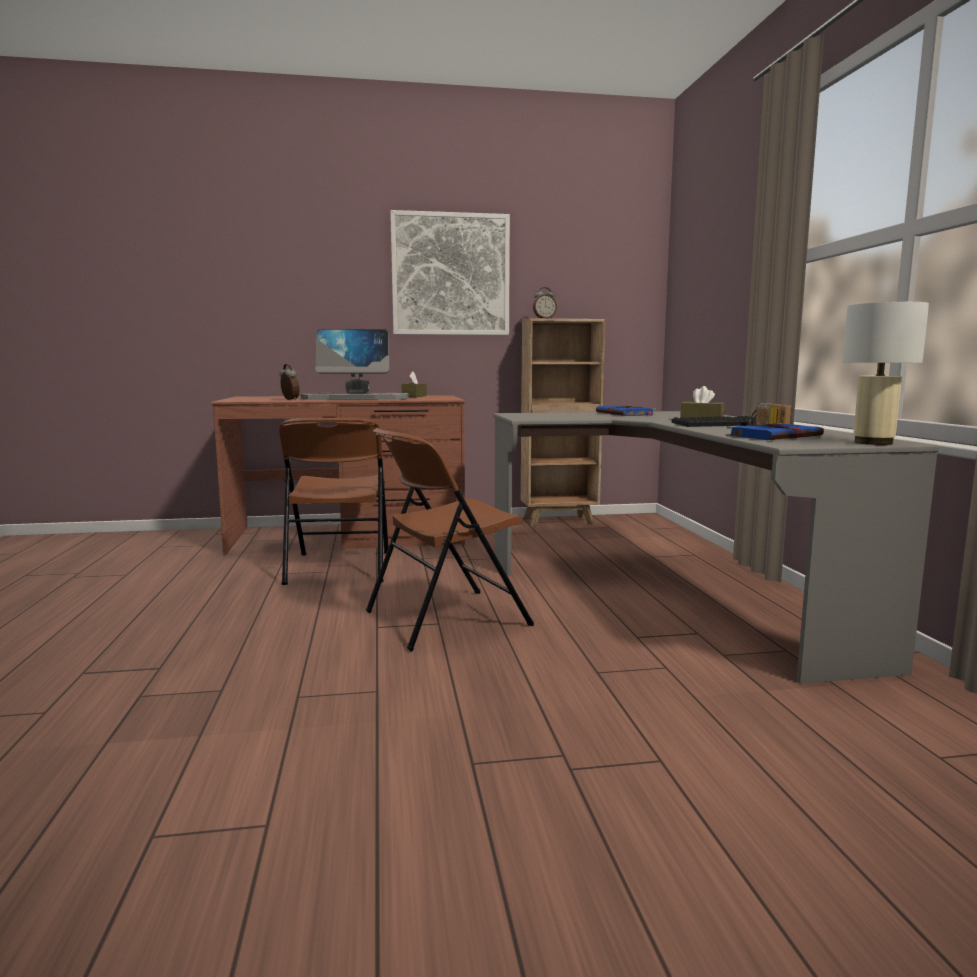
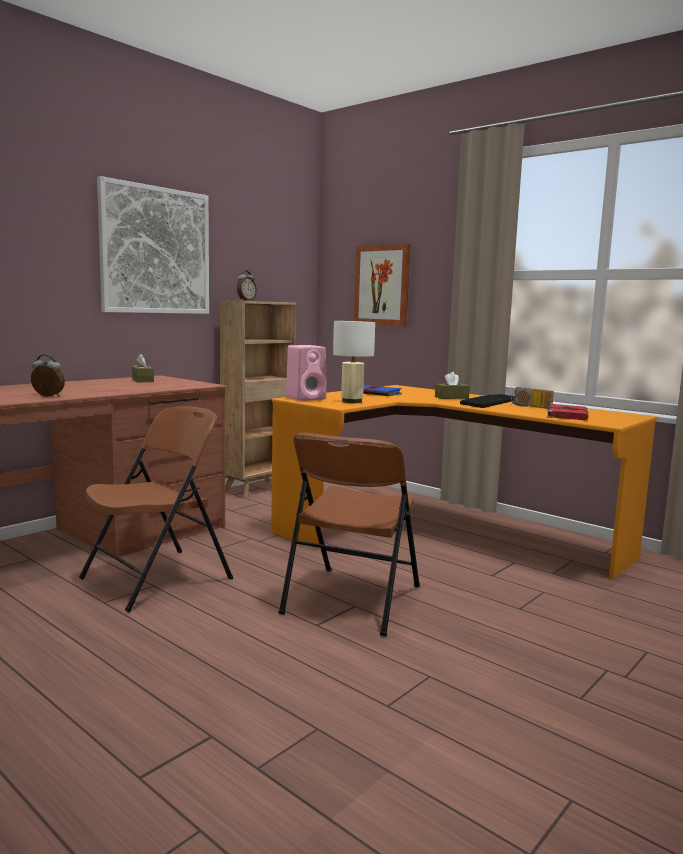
camera: 40 degrees left, 0 degrees up
brown chair [279,418,388,585] -> brown chair turned 90 degrees counterclockwise [79,406,233,613]
monitor [301,329,409,400] -> none
grey desk [493,411,939,684] -> orange desk [271,385,657,580]
blue book [726,423,824,440] -> red book [547,404,588,420]
white table lamp [842,302,929,445] -> white table lamp moved to [333,321,375,403]
none -> pink speaker [286,345,327,401]
none -> picture [354,244,411,326]

